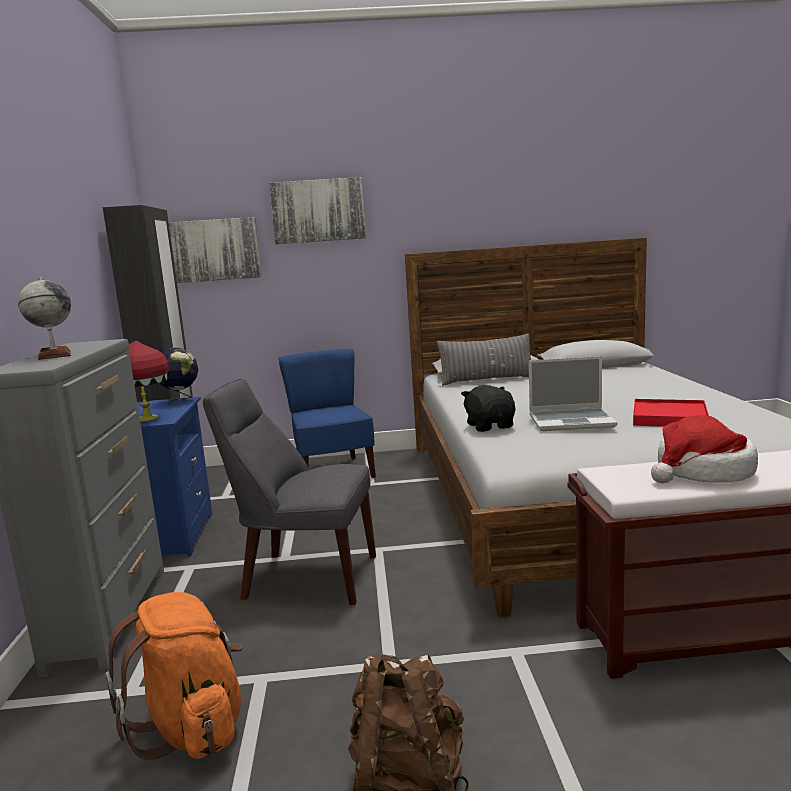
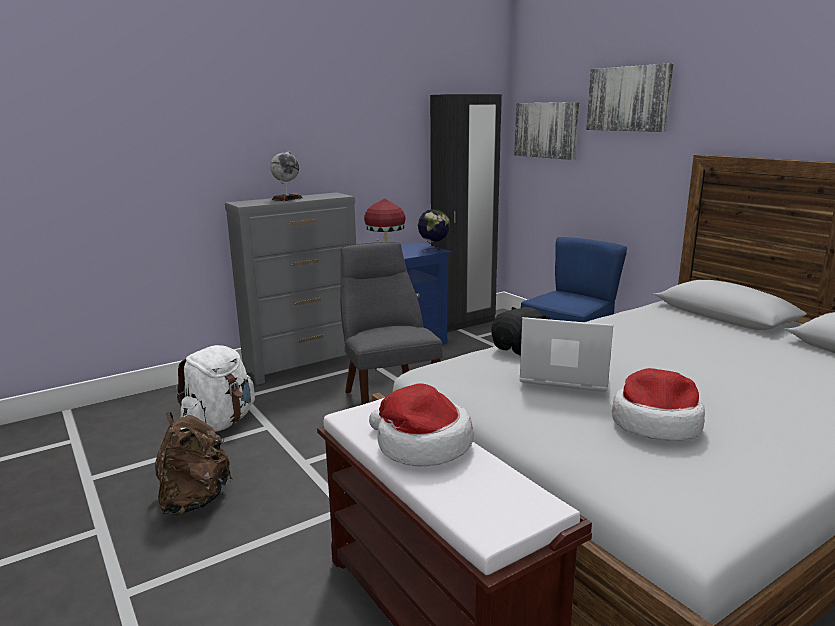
camera: 60 degrees right, 5 degrees up
orange backpack [105,592,242,760] -> white backpack [176,345,255,432]
grey pillow [437,333,531,386] -> none
laptop [529,356,617,431] -> laptop turned 135 degrees clockwise [519,317,613,392]
red tray [633,399,709,427] -> hat [612,368,705,441]

